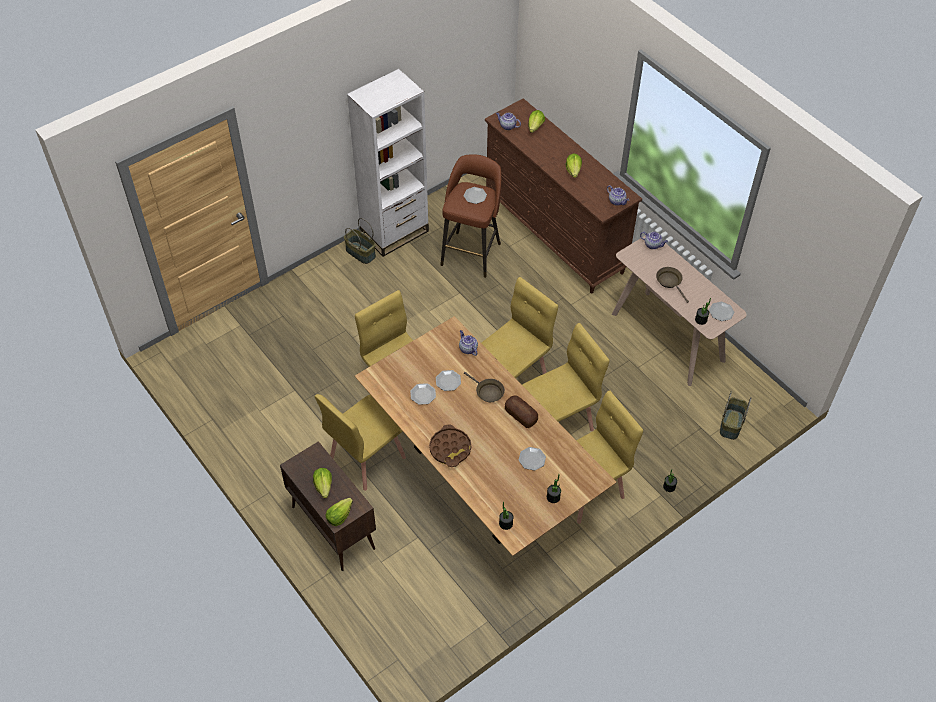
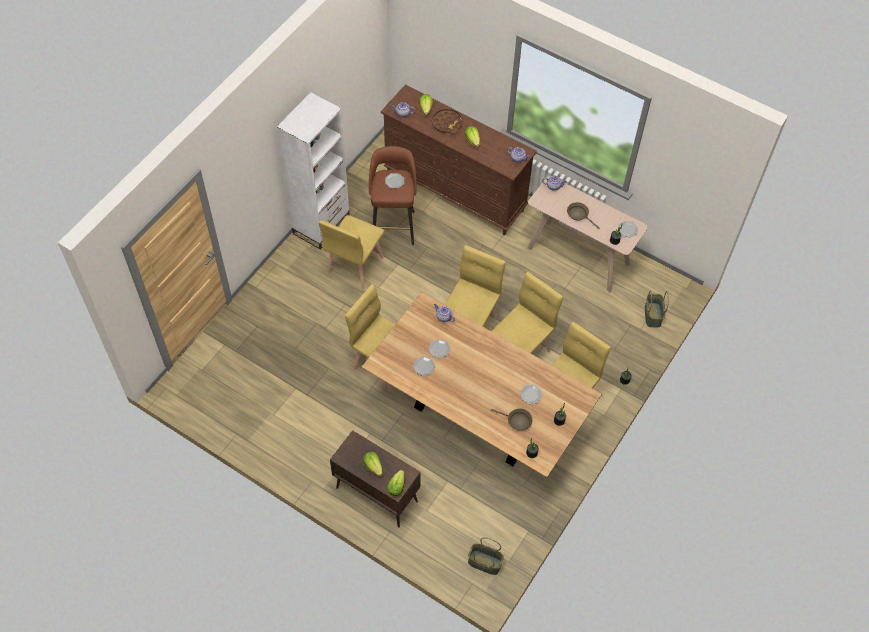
camera: 20 degrees left, 5 degrees up
yellow chair [315,394,406,491] -> yellow chair moved to [319,215,384,289]
basket [344,218,376,264] -> basket moved to [468,537,504,575]
brown tray [429,425,471,467] -> brown tray moved to [432,107,463,134]
brown frying pan [464,372,505,402] -> brown frying pan moved to [491,409,533,431]
bread [505,395,538,428] -> none

